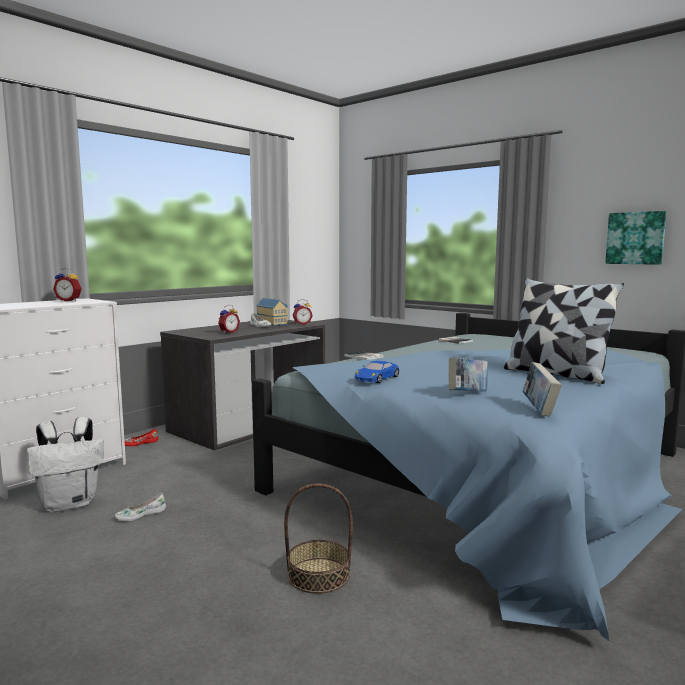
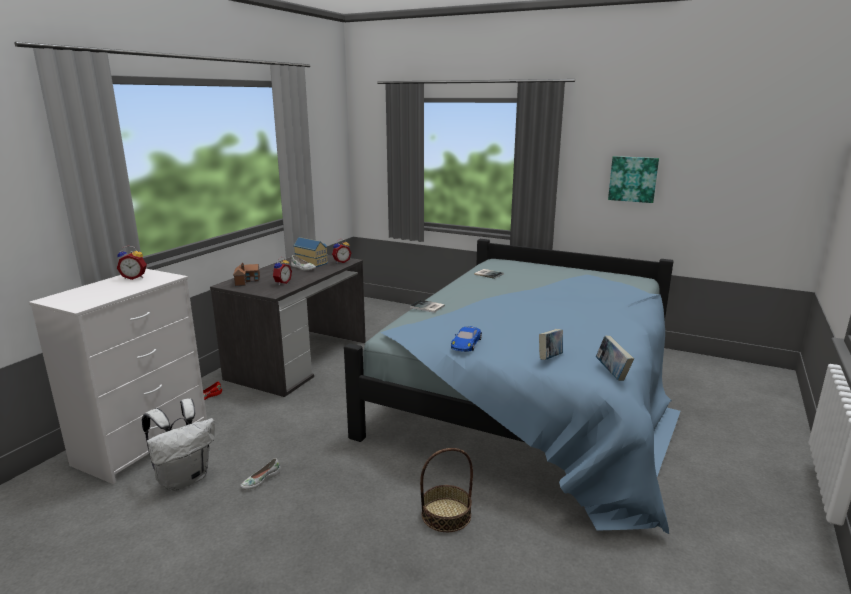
camera: 15 degrees left, 10 degrees up
pillow [504,278,624,384] -> none
none -> toy house [233,263,260,286]

